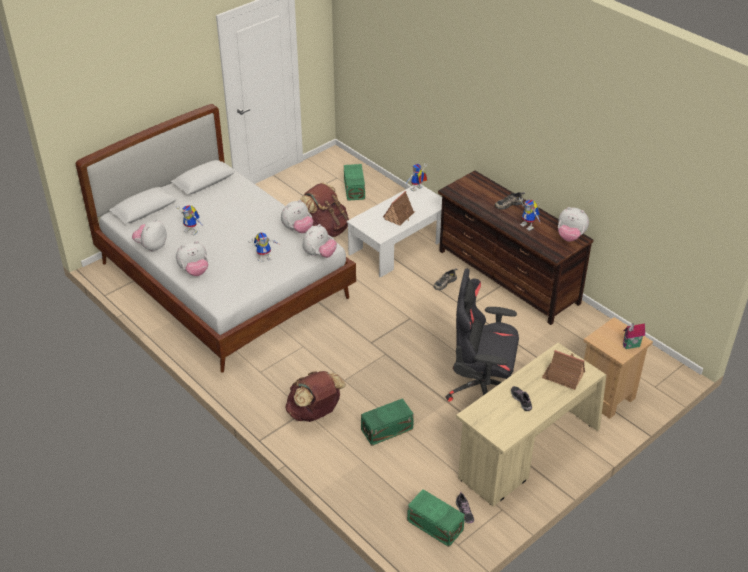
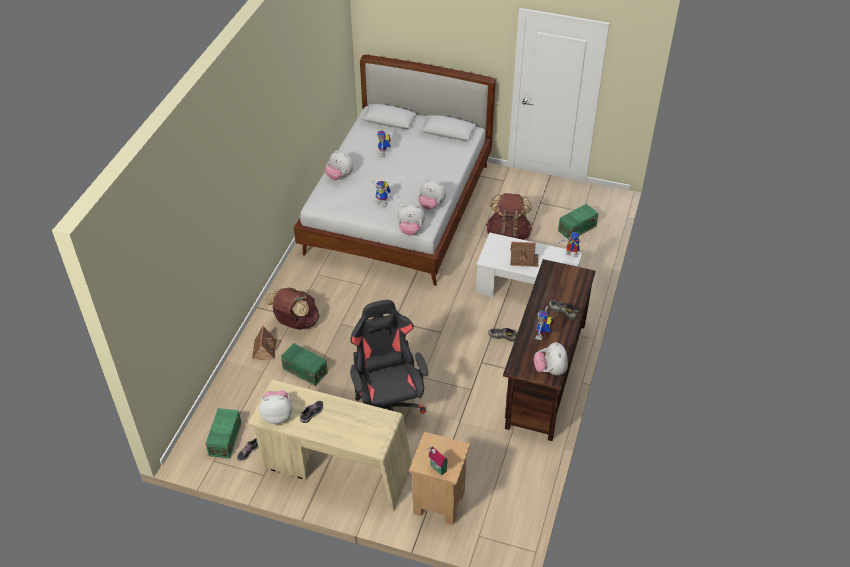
camera: 60 degrees right, 5 degrees up
plush toy [132,219,167,252] -> plush toy moved to [259,390,292,424]
toy house [542,350,585,390] -> toy house moved to [252,325,277,360]

